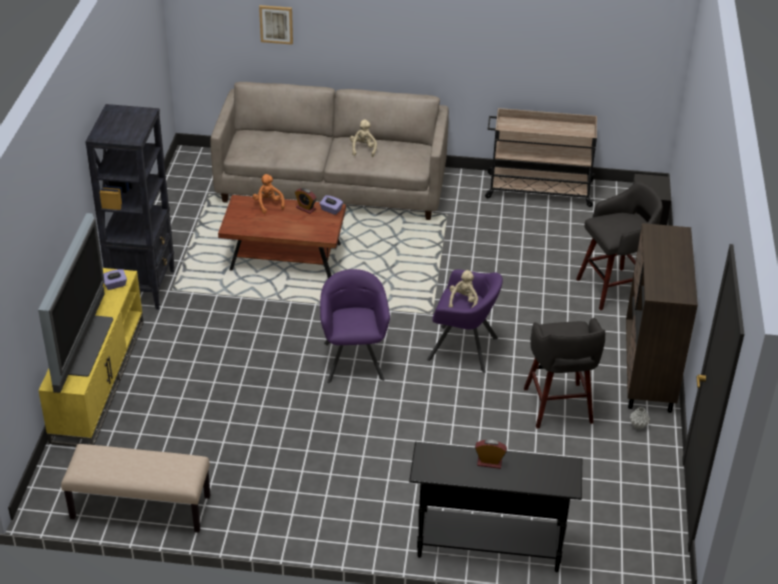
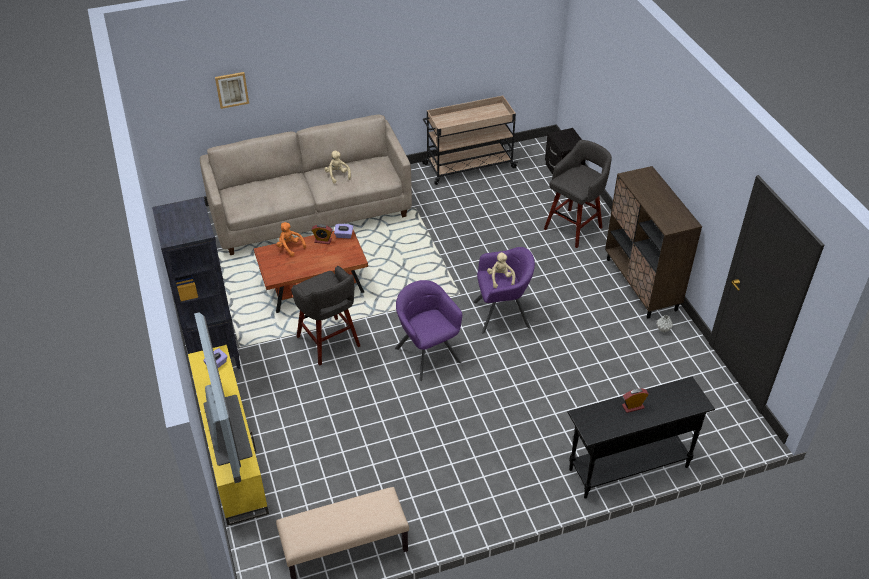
camera: 25 degrees left, 5 degrees up
grey stool [524,318,605,428] -> grey stool moved to [291,266,360,366]

